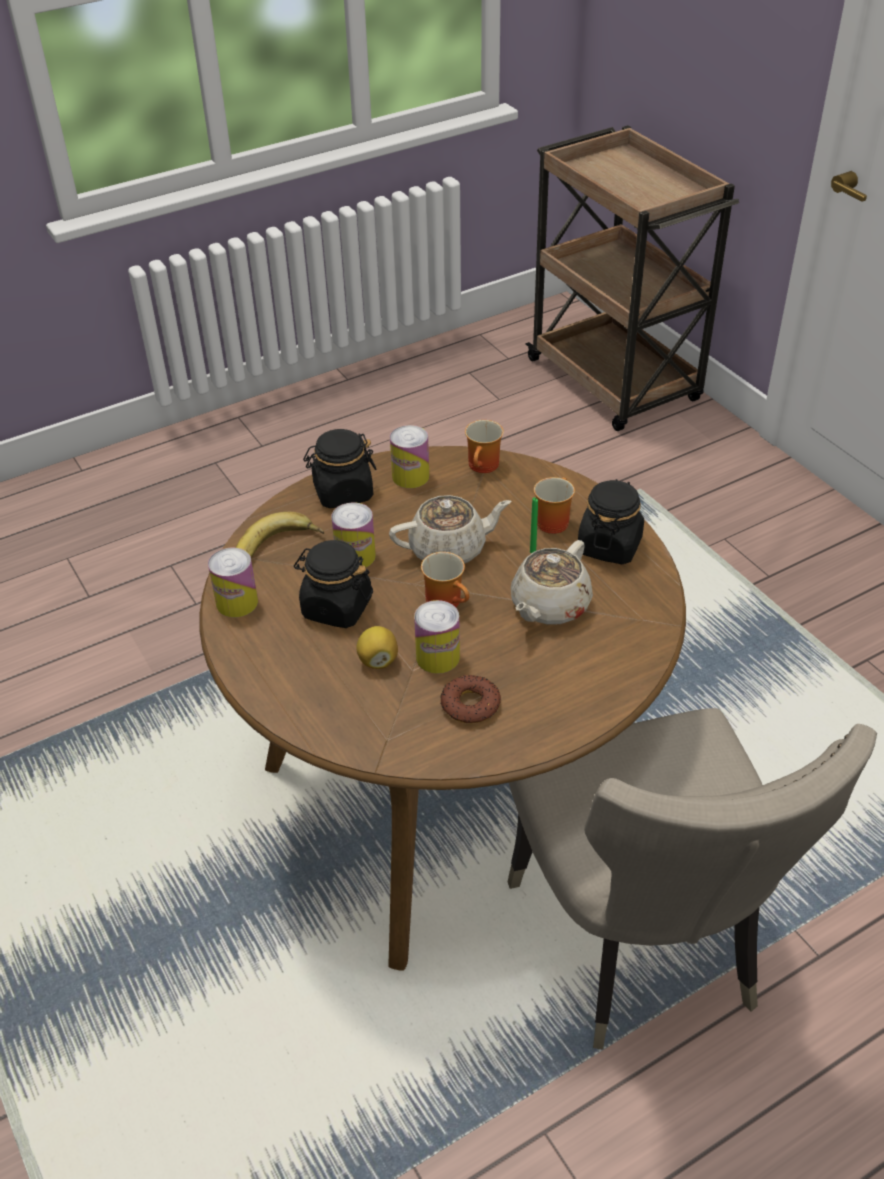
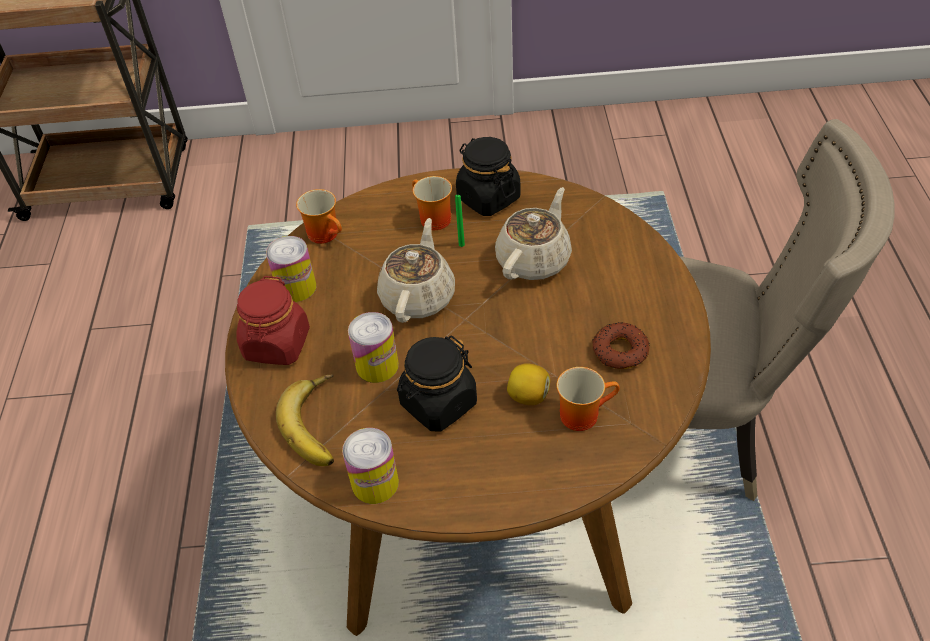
camera: 60 degrees left, 5 degrees up
black jar [303,429,377,508] -> red jar [236,276,310,365]
can [414,600,460,674] -> none
mug [421,552,469,607] -> mug moved to [557,367,620,431]
beige teapot [511,540,593,625] -> beige teapot turned 120 degrees counterclockwise [495,187,572,280]

